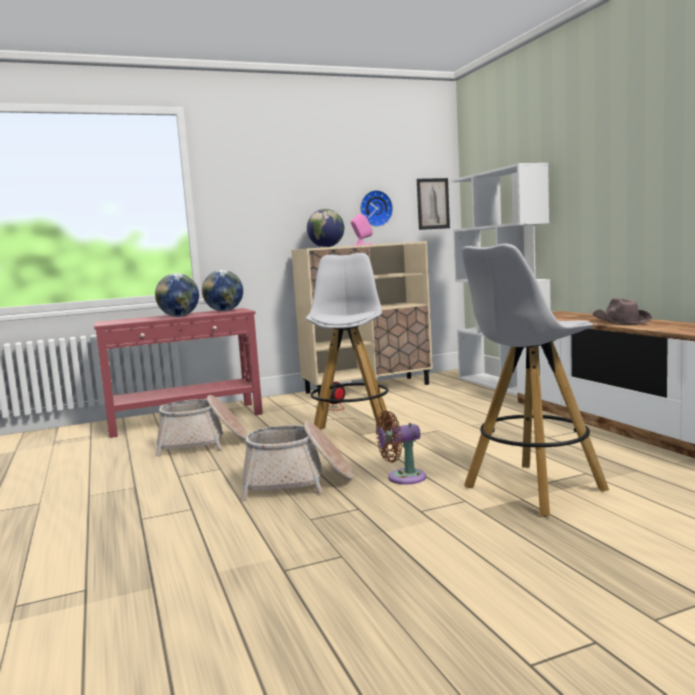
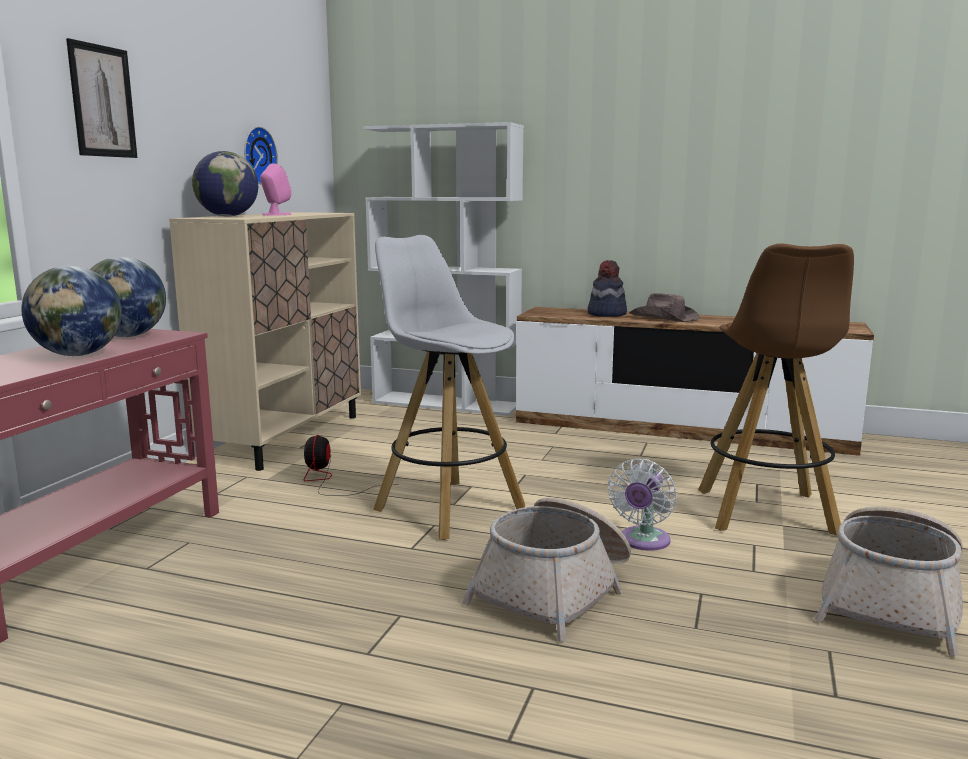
camera: 50 degrees left, 5 degrees up
basket [156,395,248,457] -> basket moved to [815,506,963,656]
brown fan [376,411,426,485] -> white fan [608,459,676,551]
picture [417,178,450,230] -> picture moved to [66,38,138,158]
white stool [461,244,609,516] -> brown stool [698,243,854,535]
none -> hat [588,260,627,317]

